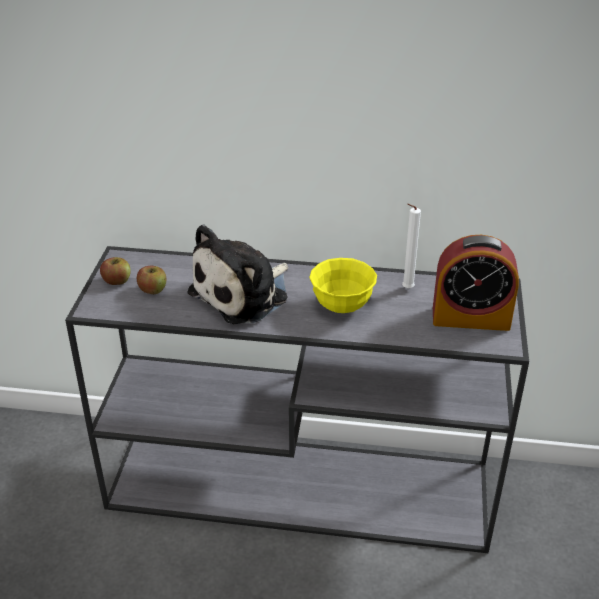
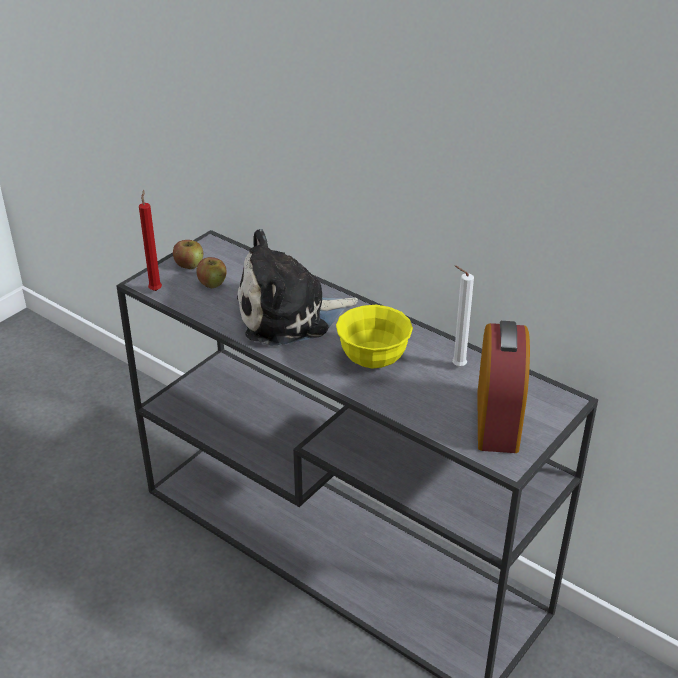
camera: 30 degrees right, 0 degrees up
alarm clock [433,235,519,331] -> alarm clock turned 120 degrees counterclockwise [477,321,530,453]
none -> red candle [139,190,162,291]

